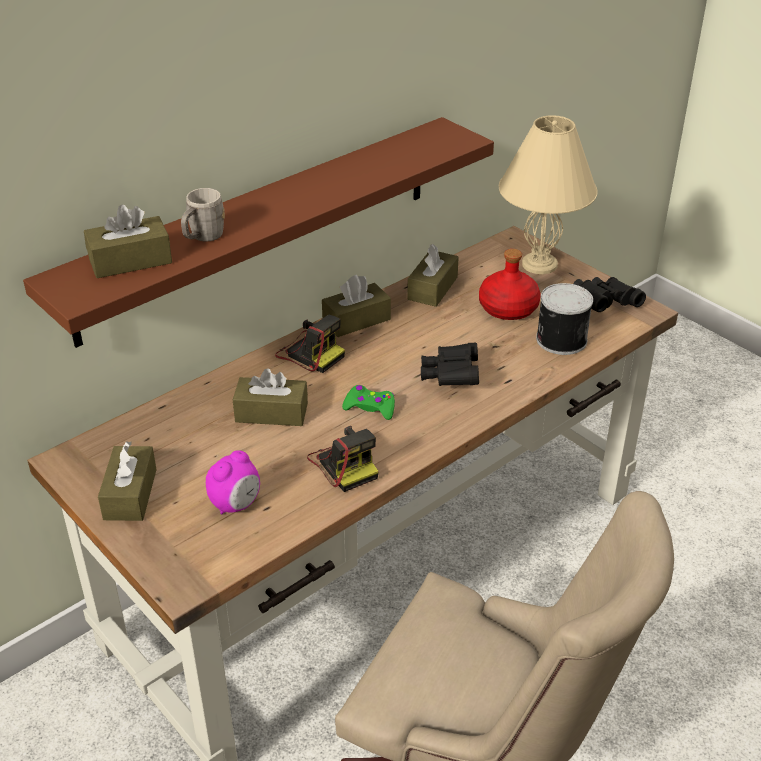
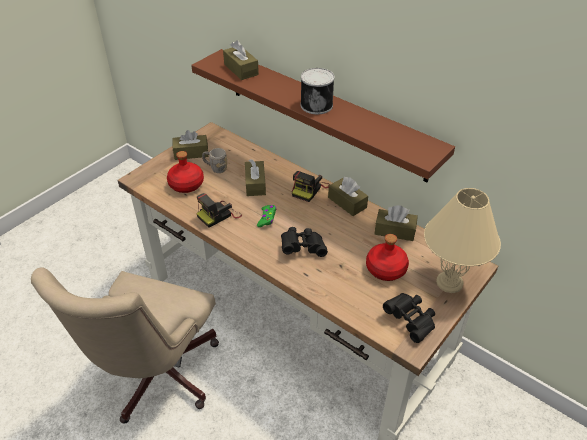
camera: 80 degrees right, 5 degrees up
grey mug [181,188,225,241] -> grey mug moved to [202,148,227,173]
alarm clock [206,450,260,515] -> red bottle [167,151,204,193]
can [536,283,593,355] -> can moved to [301,68,335,114]

